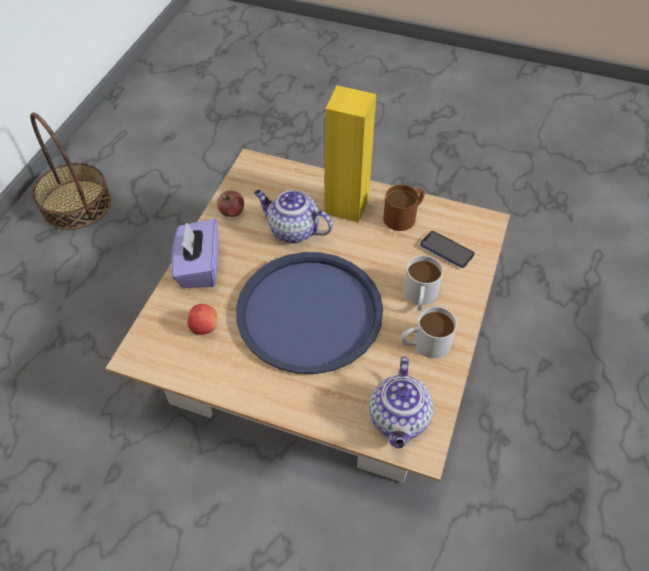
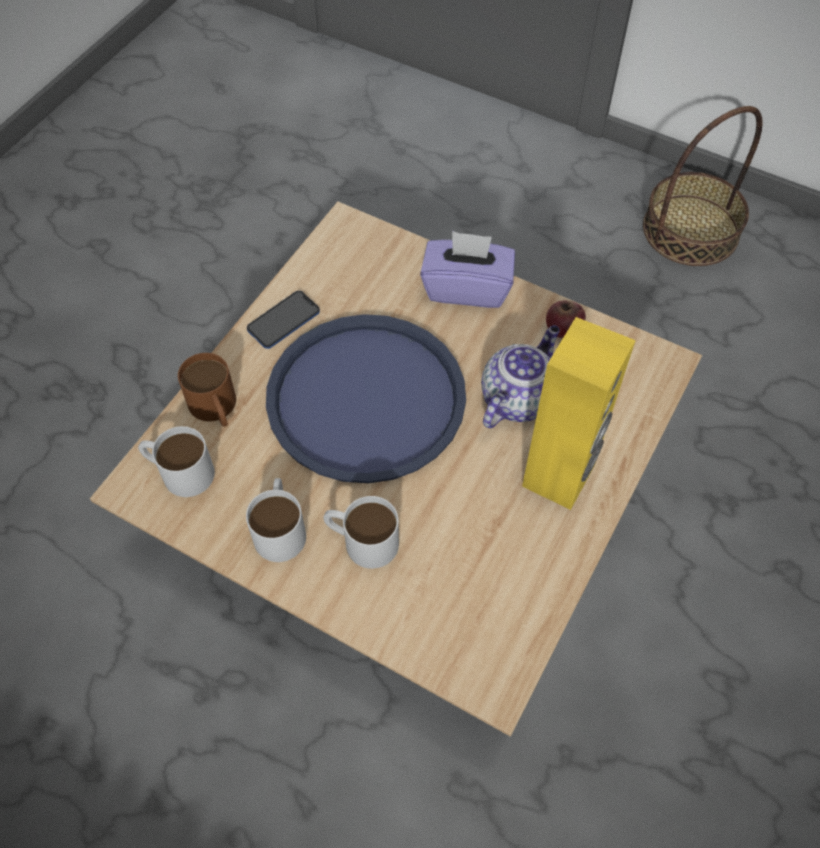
camera: 100 degrees right, 5 degrees up
apple [187,304,217,335] -> none
teapot [369,356,434,448] -> white mug [138,426,215,497]
brown mug [383,185,425,231] -> brown mug moved to [178,353,236,427]
phone [420,231,474,268] -> phone moved to [247,291,320,349]

